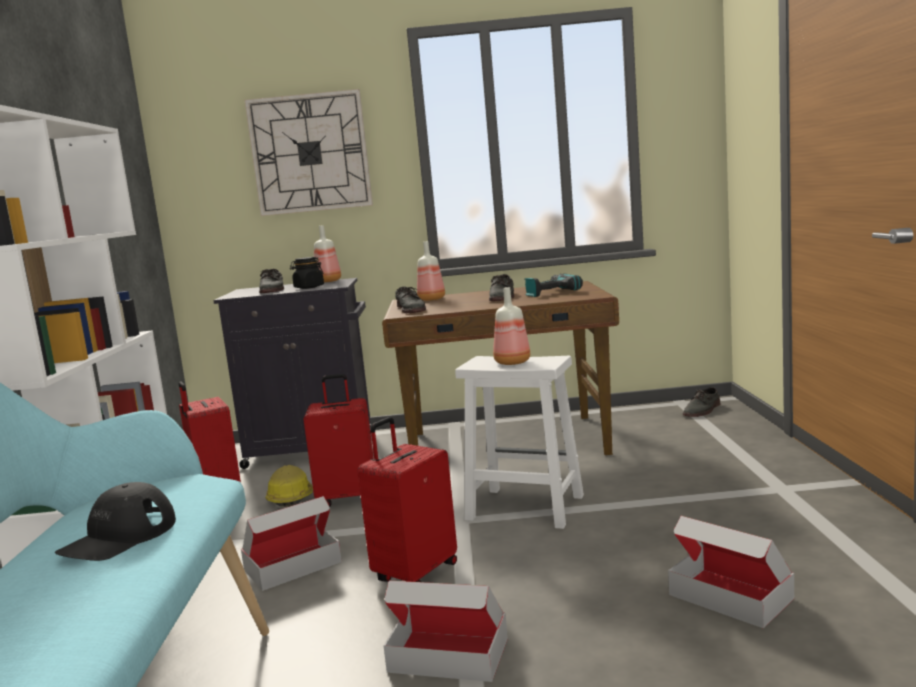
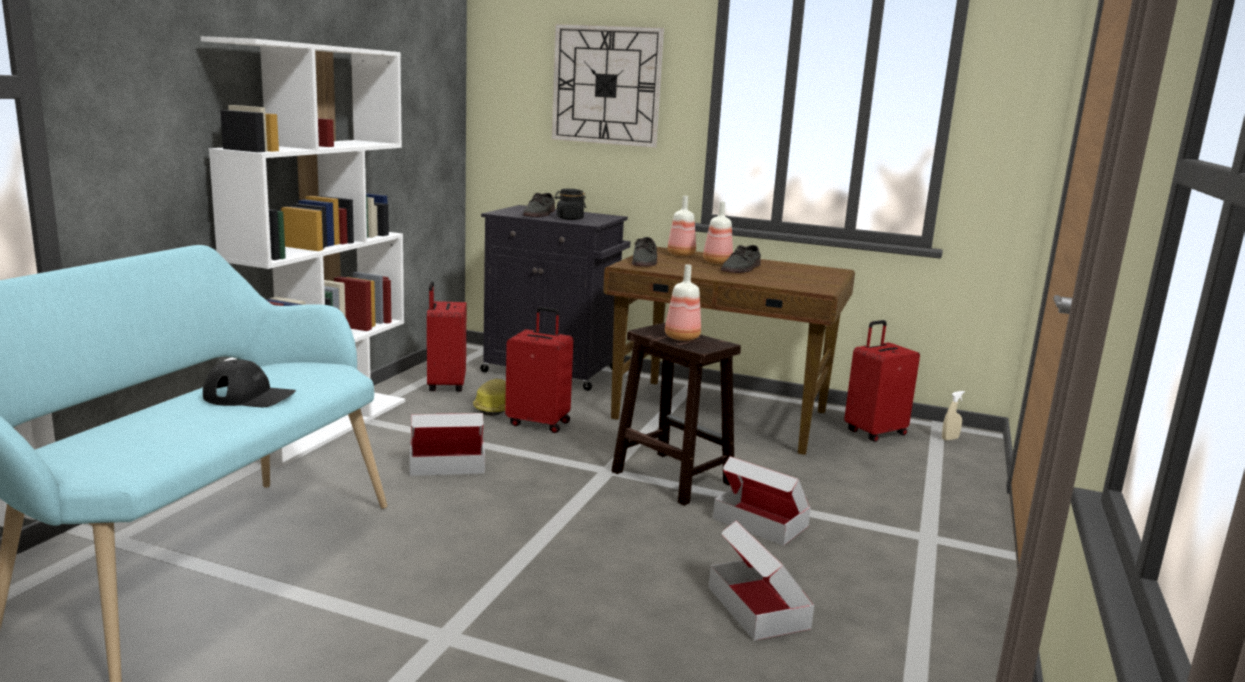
camera: 20 degrees right, 5 degrees up
black cap [55,482,176,561] -> black cap turned 135 degrees counterclockwise [203,359,296,407]
bottle [314,225,341,283] -> bottle moved to [703,202,733,264]
red suitcase [358,417,457,582] -> red suitcase moved to [844,320,920,442]
cardboard box [383,580,508,682] -> cardboard box moved to [713,456,811,546]
white stool [455,356,584,529] -> brown stool [611,323,741,506]
power drill [525,274,583,297] -> none
grey shoe [683,387,721,417] -> beige spray bottle [942,391,965,440]

